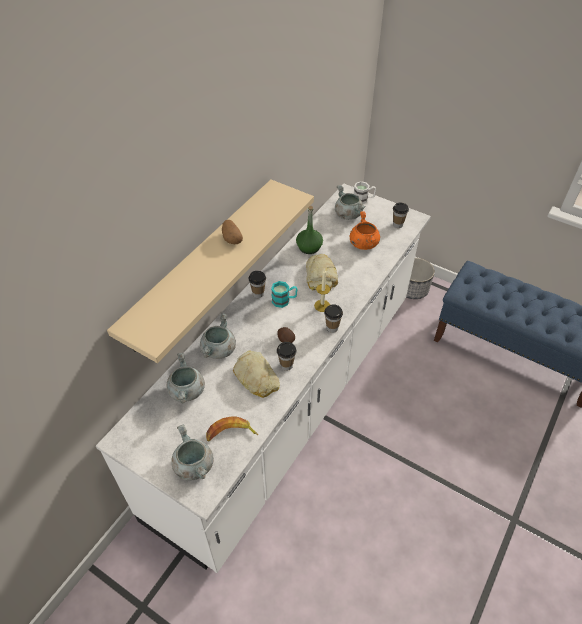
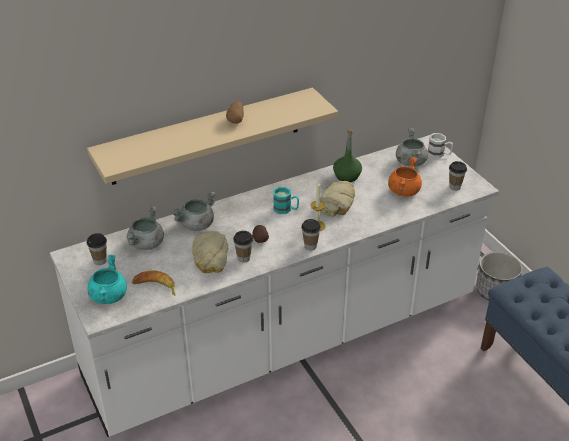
camera: 30 degrees right, 10 degrees down
grey cooking pot [171,424,214,481] -> turquoise cooking pot [88,255,127,304]
cup [249,271,266,298] -> cup moved to [87,233,107,265]

